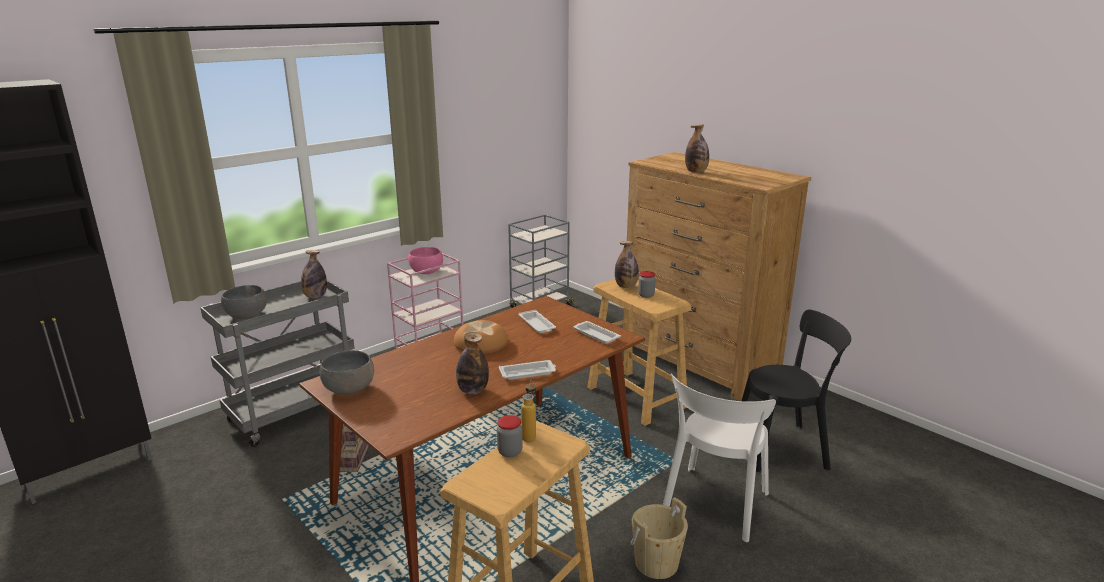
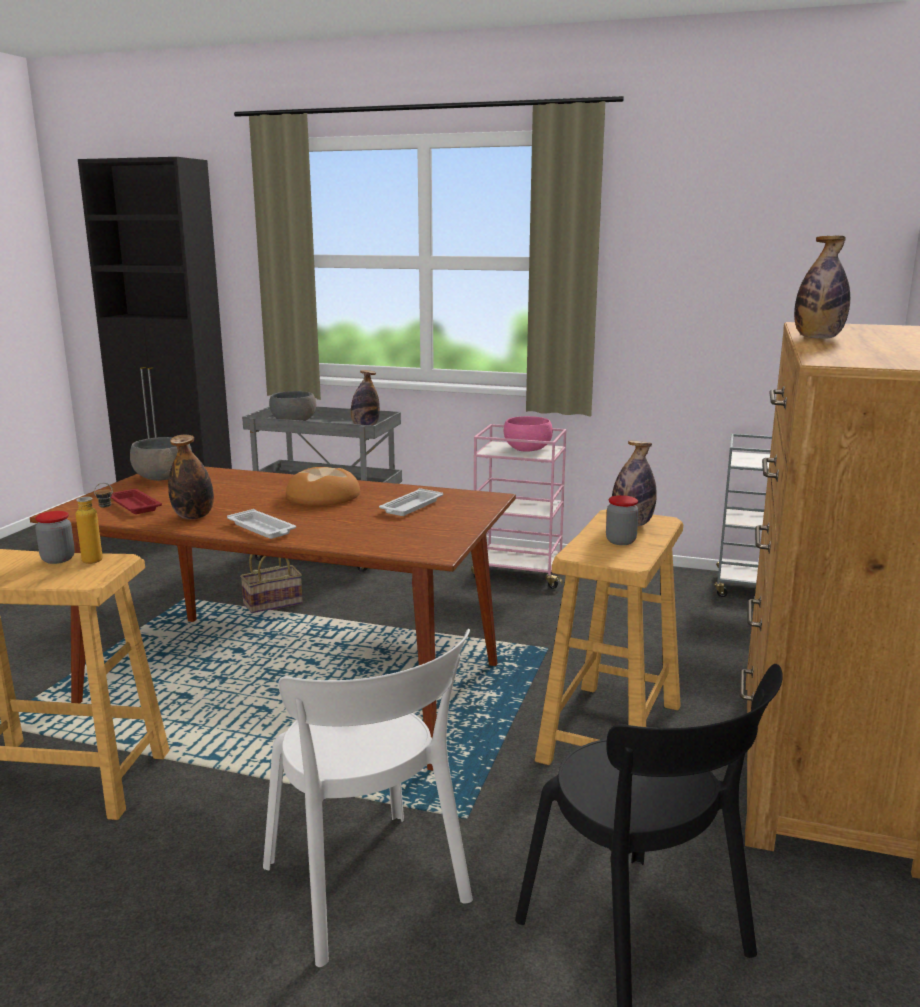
camera: 60 degrees right, 5 degrees down
white tray [573,321,621,344] -> none
beige bucket [631,497,688,579] -> none
white chair [663,373,776,542] -> white chair turned 120 degrees counterclockwise [263,629,473,967]
none -> red tray [110,489,162,514]

